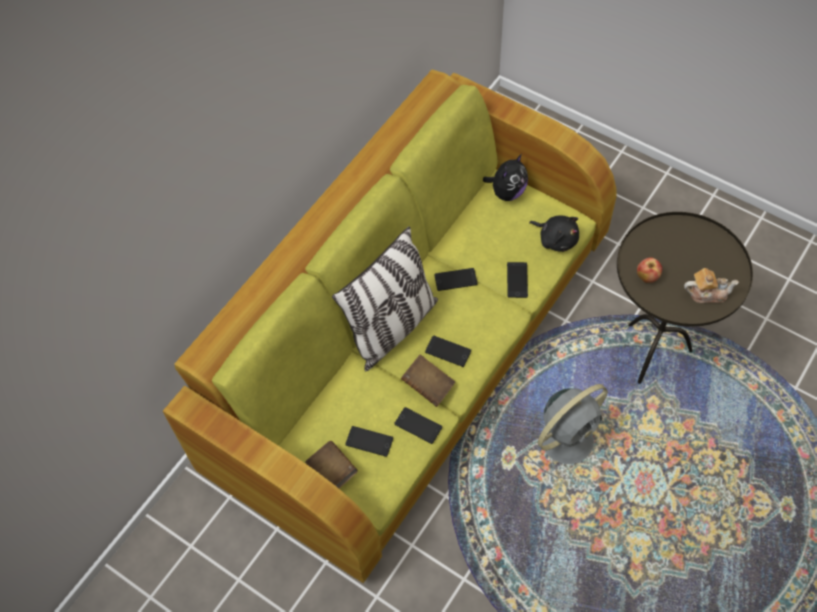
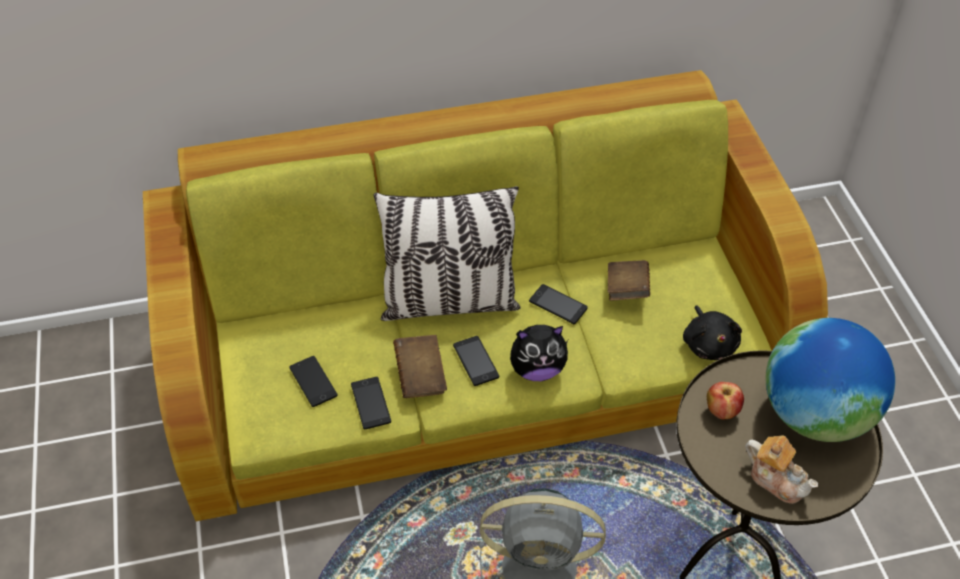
camera: 40 degrees right, 10 degrees down
brown book [305,441,358,489] -> brown book moved to [607,260,650,301]
plush toy [483,154,528,201] -> plush toy moved to [510,325,568,381]
phone [507,262,528,298] -> none
none -> globe [766,318,895,442]

